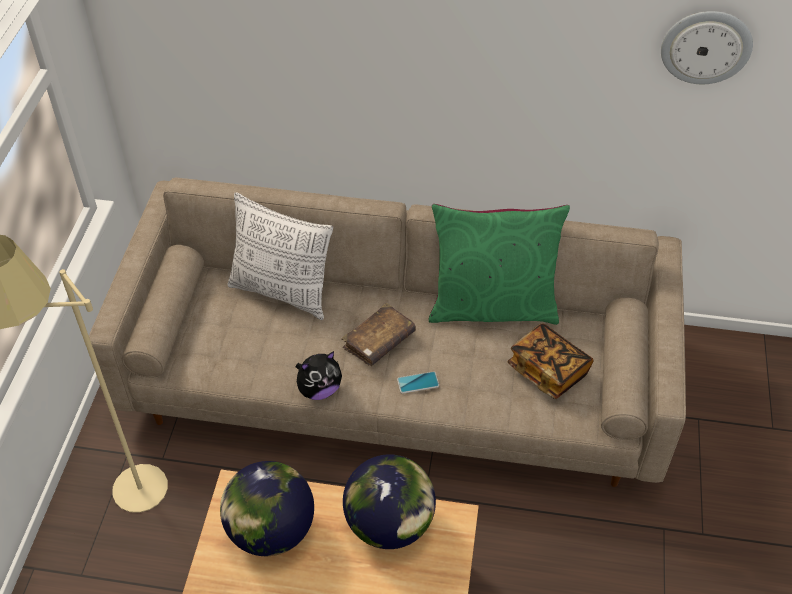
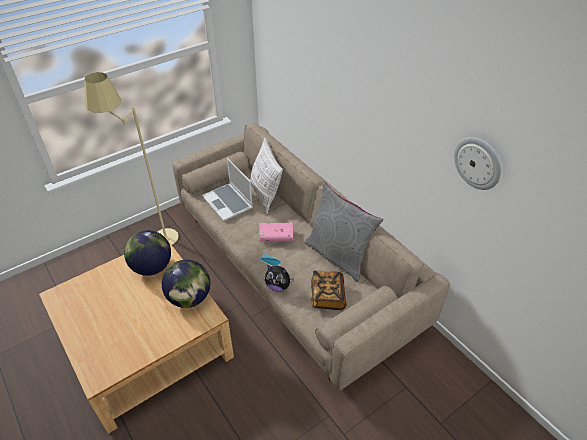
camera: 45 degrees right, 5 degrees down
plush toy [296,351,342,400] -> plush toy moved to [265,265,294,292]
brown book [341,303,416,366] -> pink book [259,222,293,241]
green pillow [429,204,570,325] -> grey pillow [305,183,383,282]
none -> laptop [202,158,253,221]

